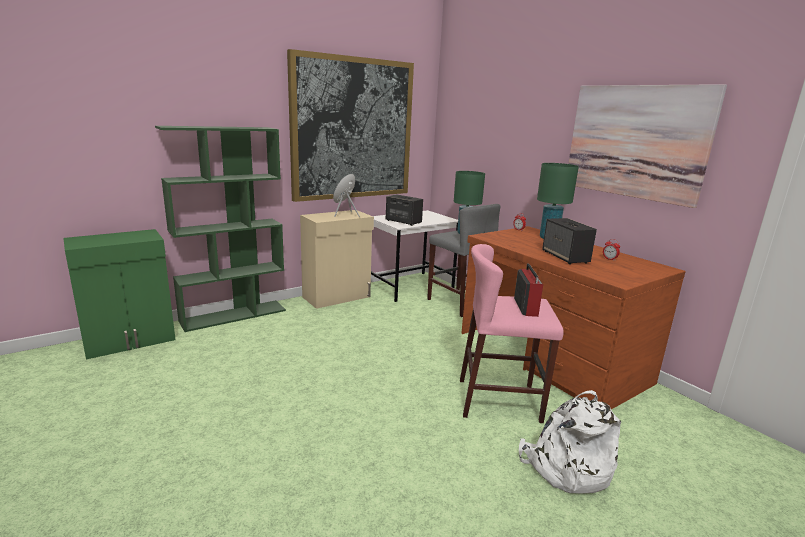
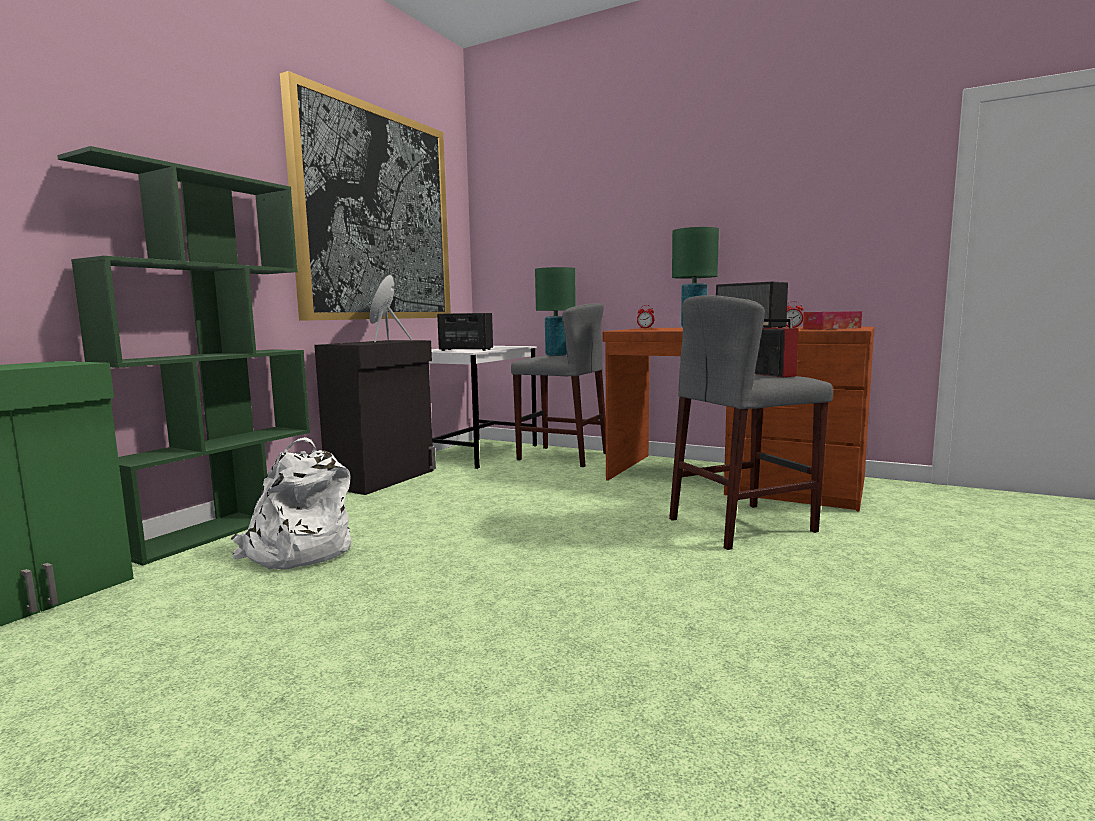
camera: 25 degrees left, 10 degrees down
beige cabinet [300,210,374,309] -> black cabinet [314,340,436,495]
pink stool [460,244,564,423] -> grey stool [669,295,833,550]
white backpack [519,390,621,493] -> white backpack moved to [231,437,351,570]
picture [568,84,727,208] -> none
none -> tissue box [803,311,862,329]

